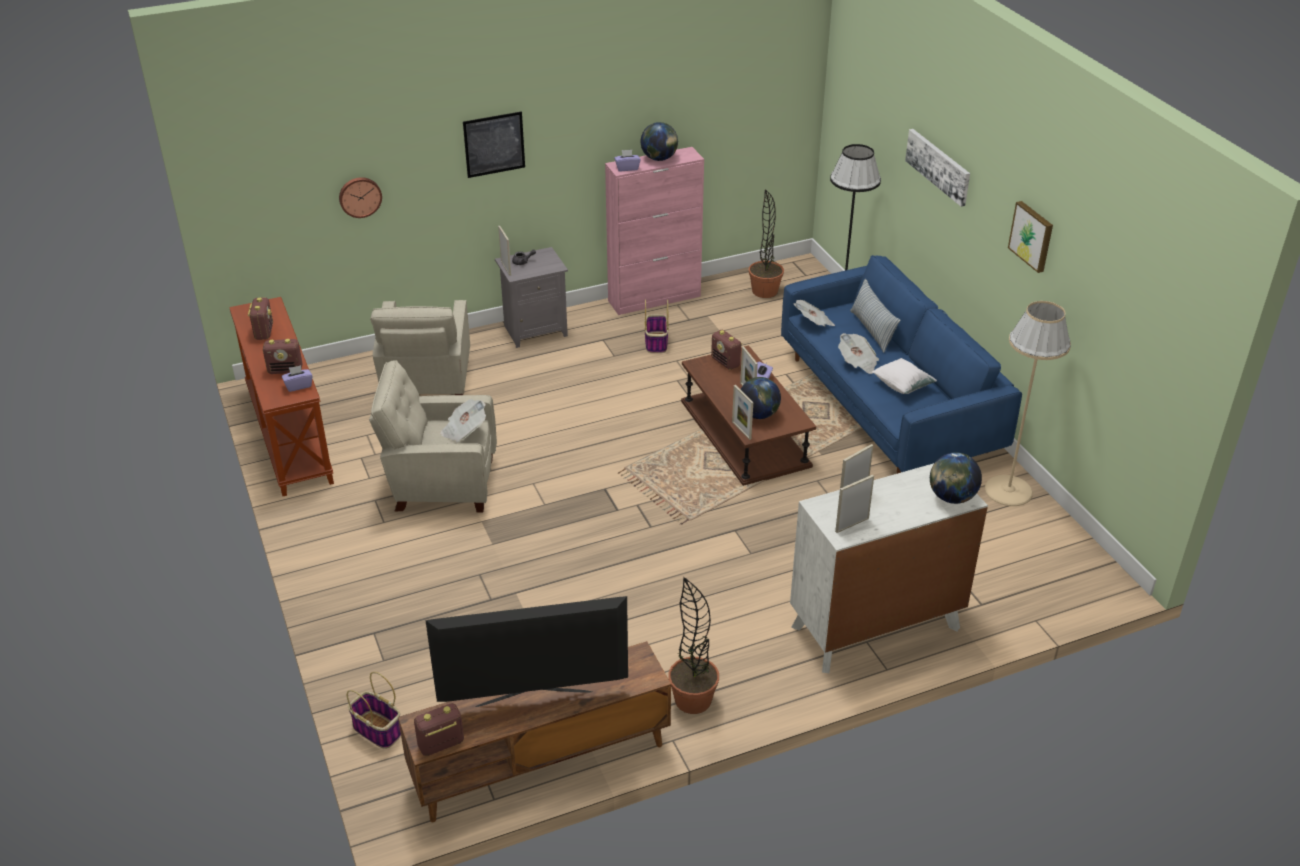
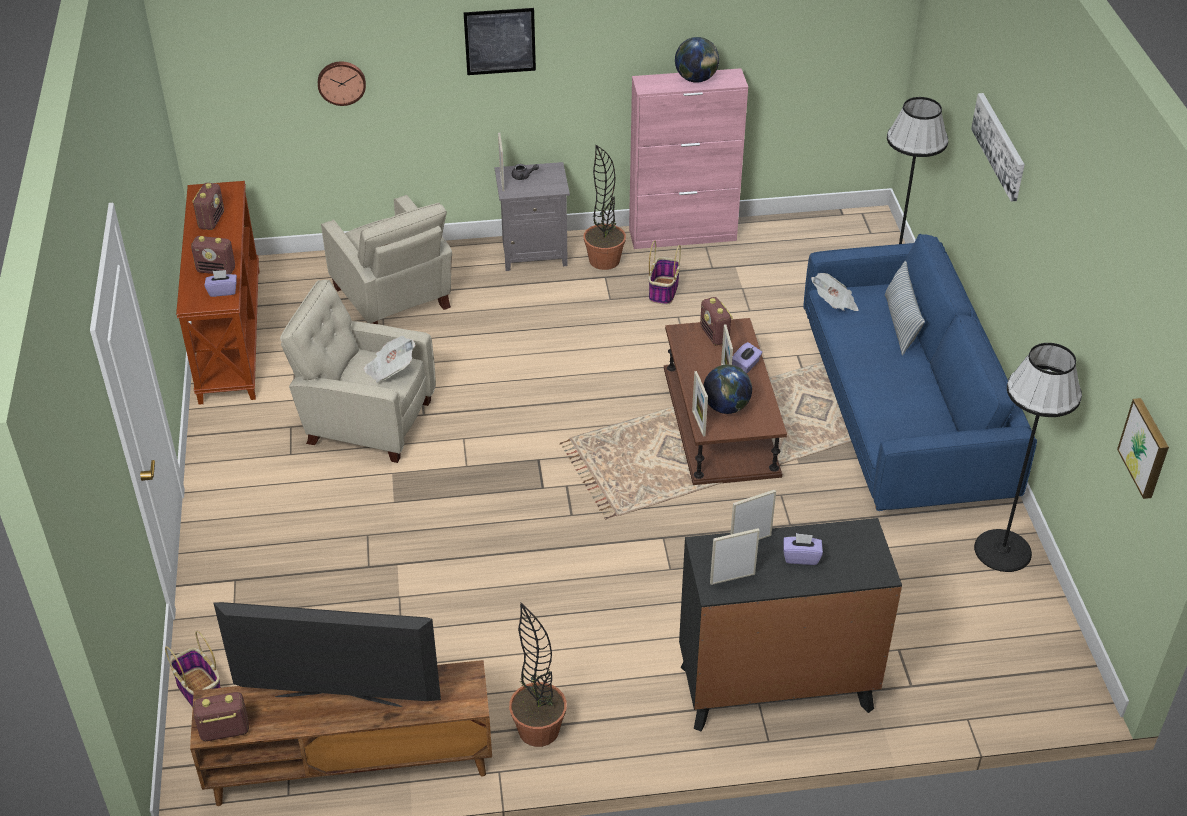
camera: 15 degrees right, 5 degrees up
beige armchair [370,300,470,395] -> beige armchair turned 45 degrees counterclockwise [321,195,452,324]
purple tissue box [614,150,641,171] -> purple tissue box moved to [783,533,823,565]
potted plant [749,189,784,298] -> potted plant moved to [584,145,626,270]
white dresser [790,463,988,673] -> black dresser [679,518,902,732]
newspaper [838,333,879,374] -> none
white pillow [872,358,937,394] -> none
globe [930,452,982,504] -> none
beige floor lamp [985,301,1071,506] -> black floor lamp [974,343,1082,572]
picture [1008,201,1053,273] -> picture moved to [1117,398,1169,499]

